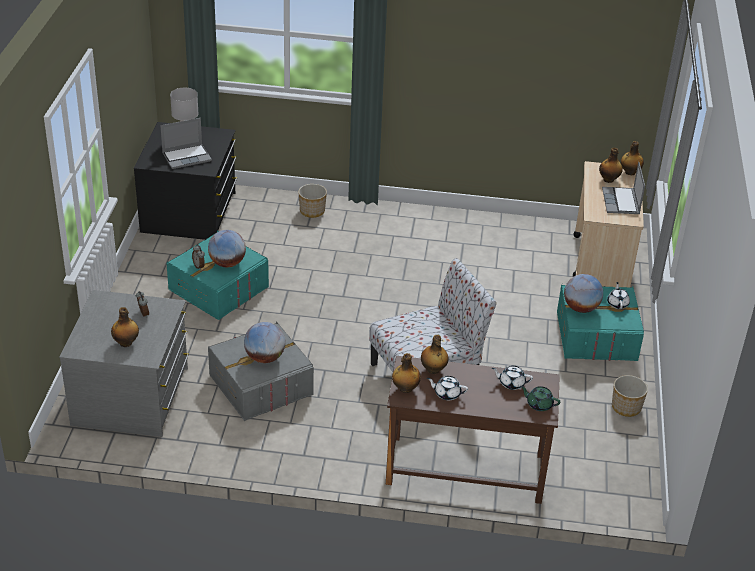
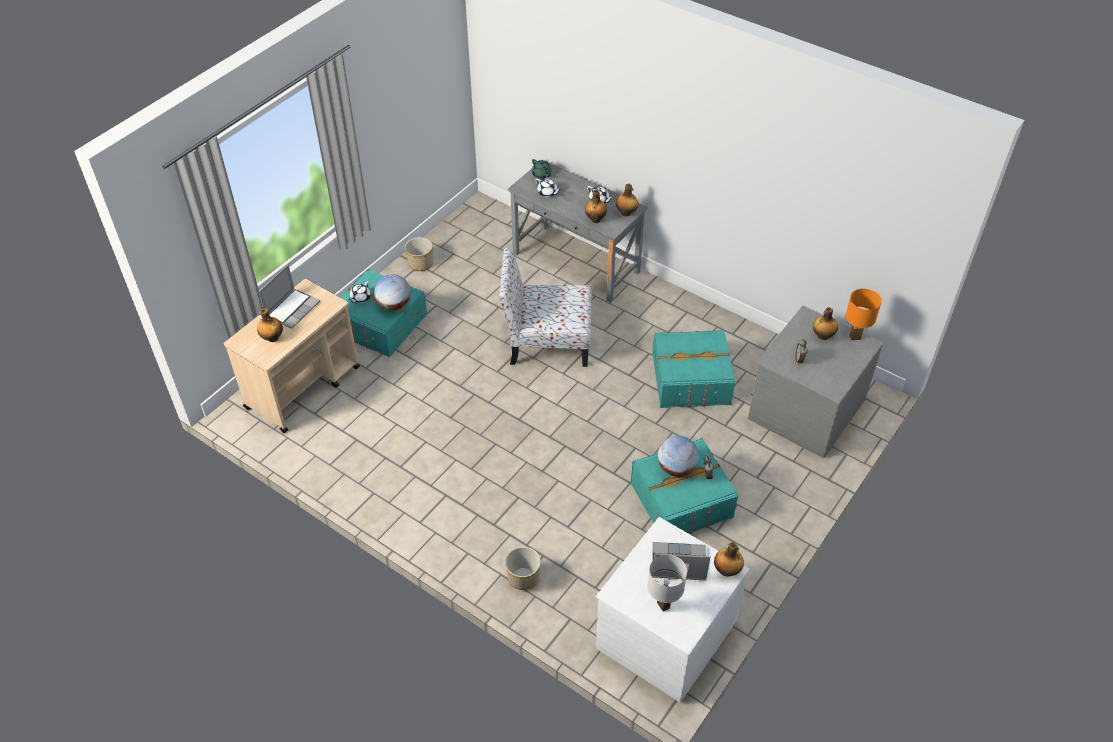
camera: 150 degrees left, 10 degrees up
black dresser [134,122,237,240] -> white dresser [596,517,749,702]
grey storage box [208,322,314,421] -> turquoise storage box [652,329,735,408]
globe [244,322,285,363] -> none
brown desk [386,356,560,504] -> grey desk [508,162,648,302]
bottle [621,141,644,175] -> bottle moved to [714,542,744,576]
none -> orange table lamp [846,289,882,341]

